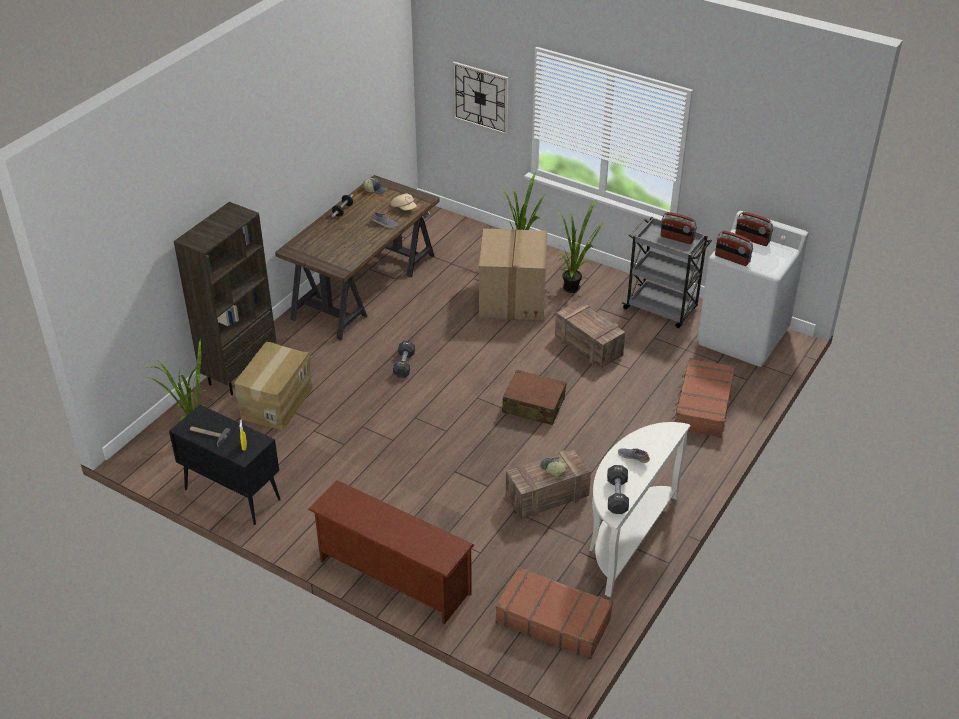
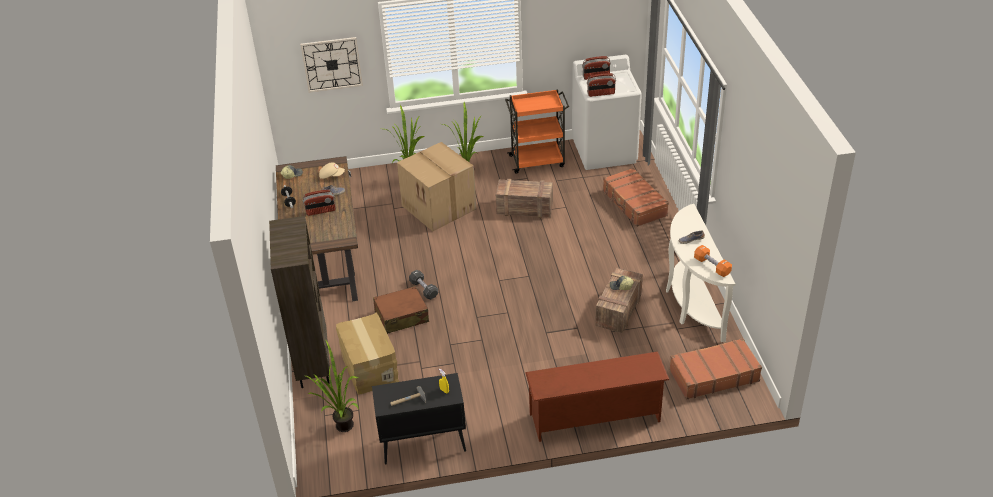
camera: 40 degrees left, 0 degrees up
brown suitcase [502,370,566,425] -> brown suitcase moved to [373,286,429,334]
black dumbbell [607,465,629,514] -> orange dumbbell [694,245,732,277]
grey cart [622,217,712,328] -> orange cart [505,89,569,173]
radio [661,212,697,244] -> radio moved to [302,190,336,216]

